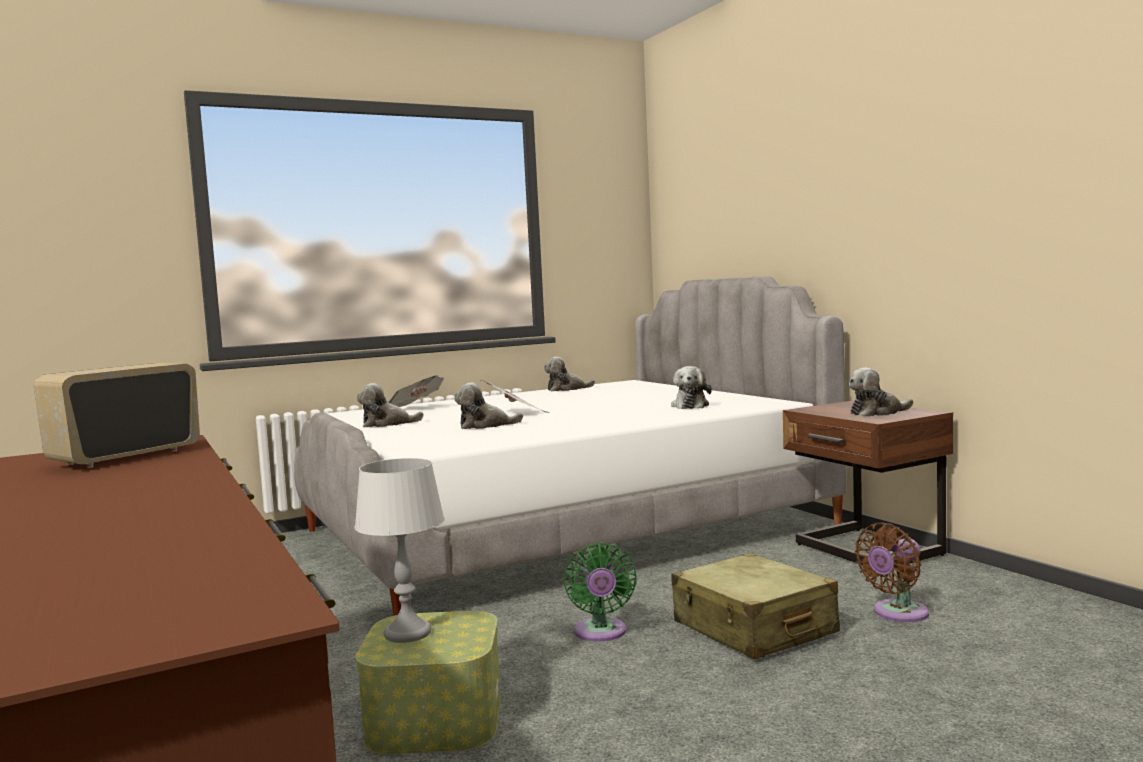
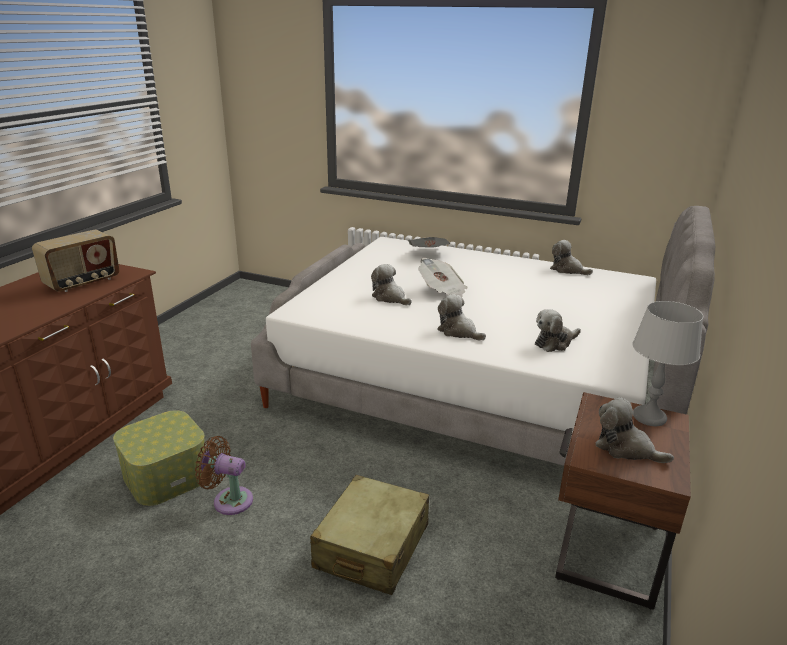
camera: 50 degrees right, 20 degrees up
radio [33,363,200,468] -> radio turned 135 degrees clockwise [32,230,120,292]
grey table lamp [354,458,445,643] -> grey table lamp moved to [632,301,703,426]
plush toy [357,383,424,428] -> plush toy moved to [437,294,486,341]
green fan [563,543,637,642] -> none
brown fan [855,523,929,622] -> brown fan moved to [195,436,253,515]

